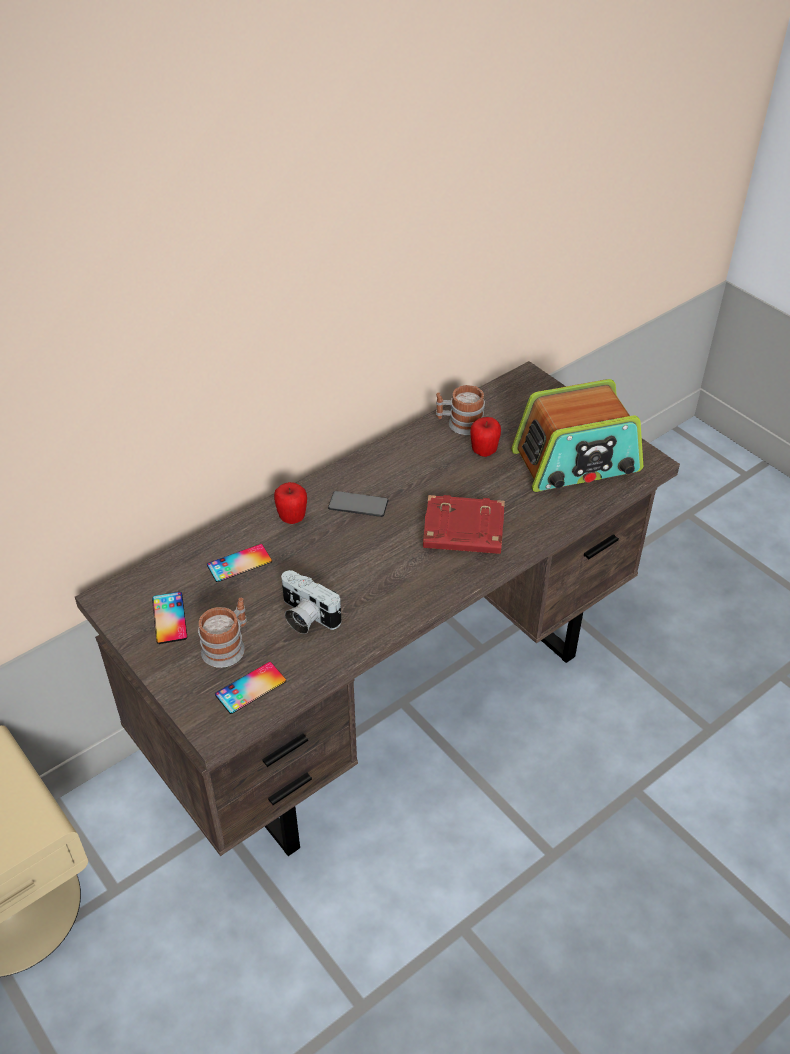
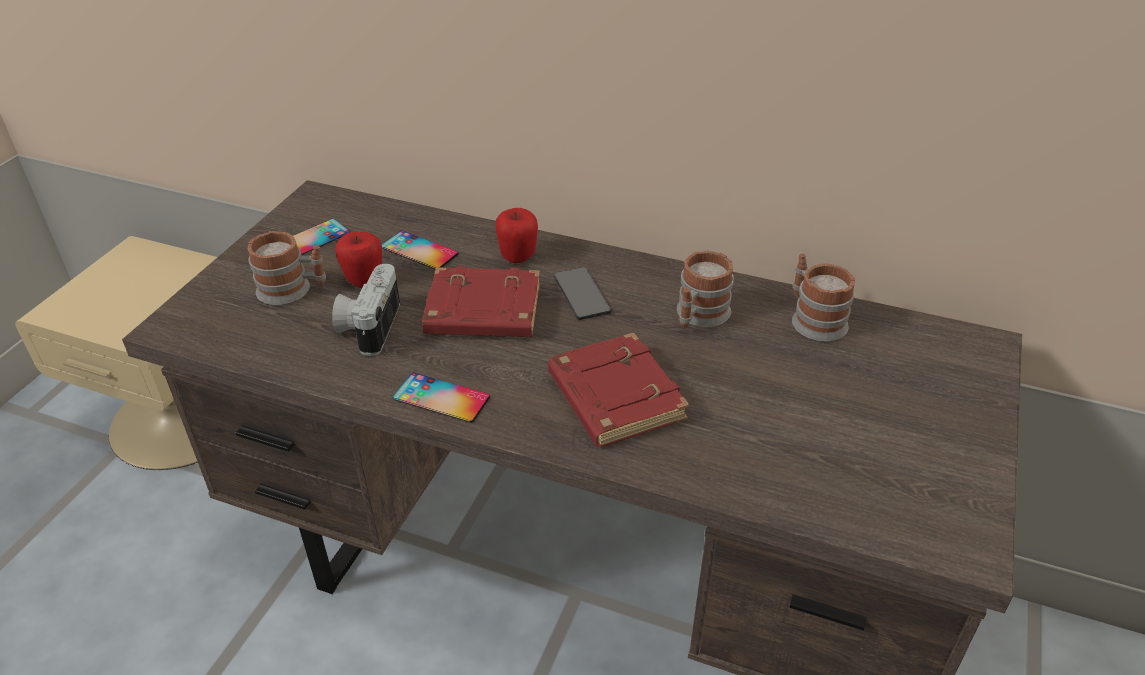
camera: 60 degrees right, 5 degrees down
phone [215,662,286,714] -> phone moved to [393,373,490,423]
apple [470,417,501,457] -> apple moved to [335,231,382,288]
radio [511,379,643,492] -> none
none -> red book [422,266,540,337]
none -> mug [677,251,734,328]

